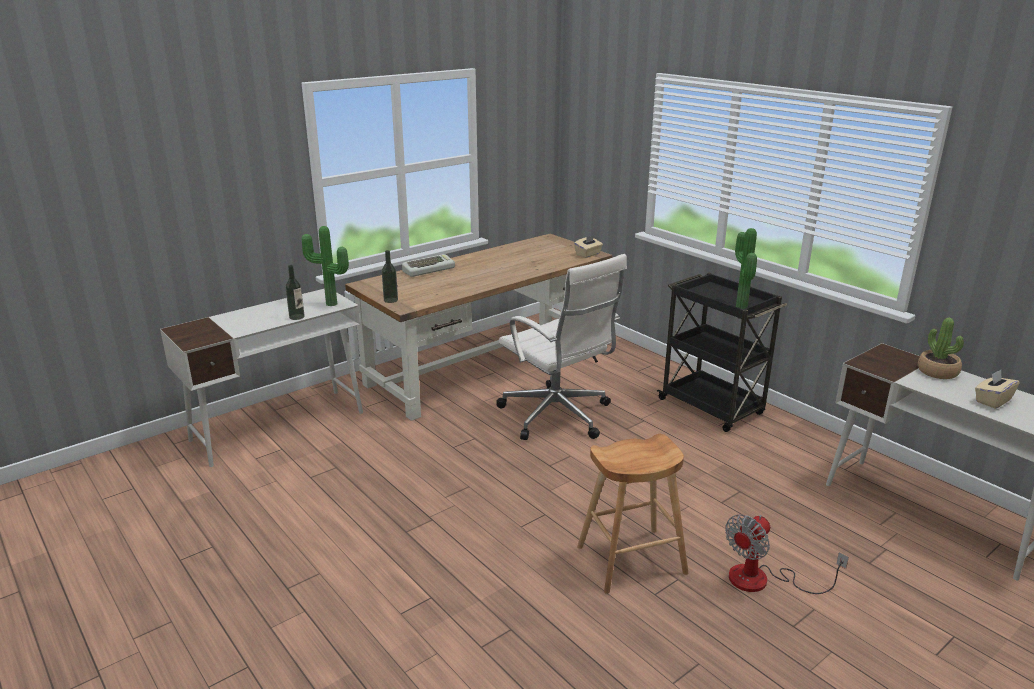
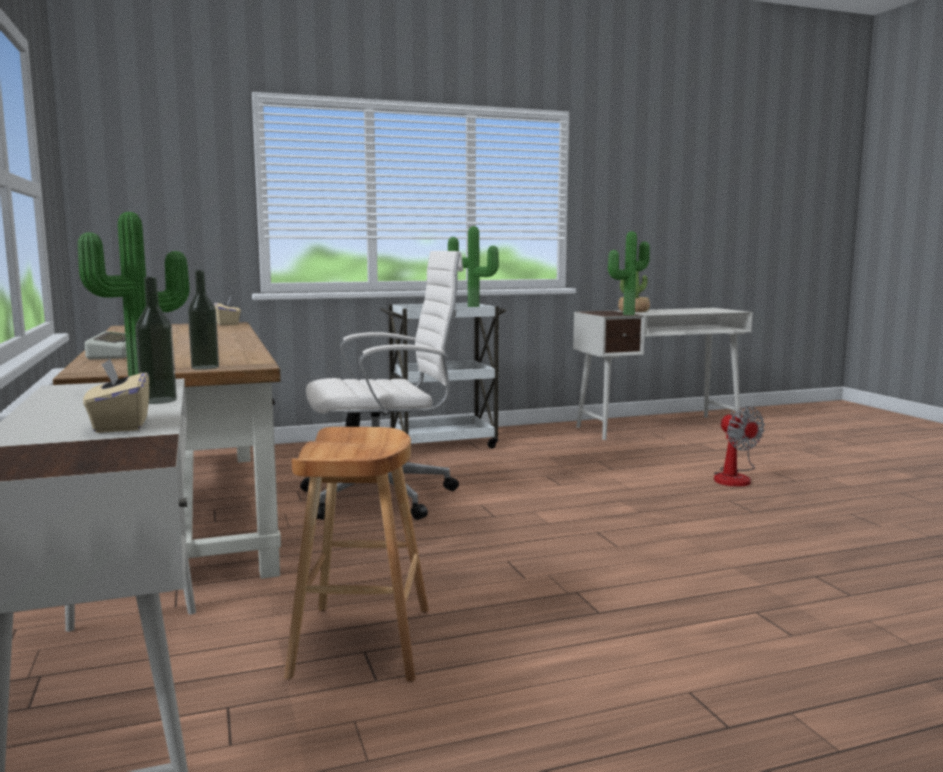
camera: 70 degrees left, 15 degrees down
brown stool [577,434,688,594] -> brown stool moved to [284,427,429,682]
black cart [657,273,787,432] -> white cart [380,303,506,449]
beige tissue box [975,370,1020,409] -> beige tissue box moved to [83,359,149,433]
none -> potted plant [608,231,650,315]

